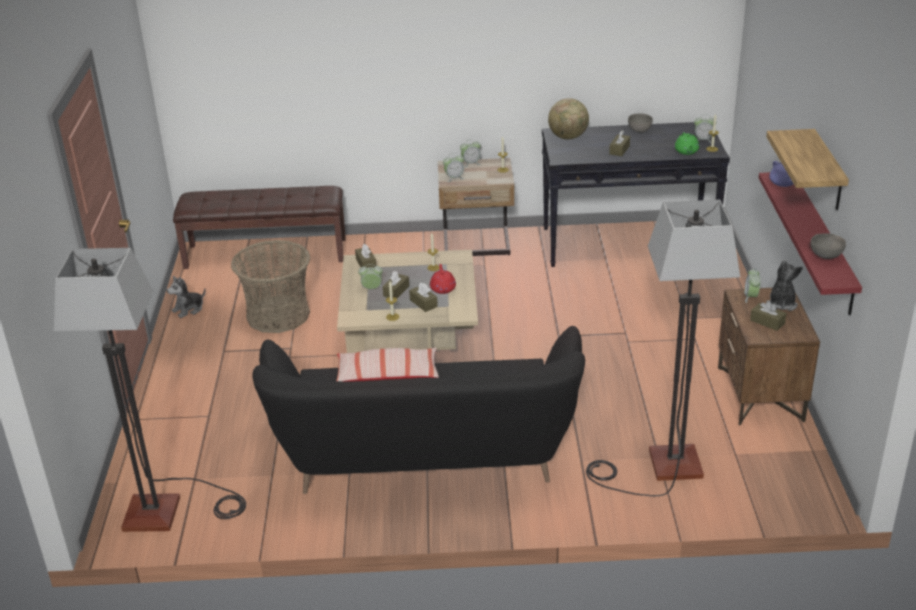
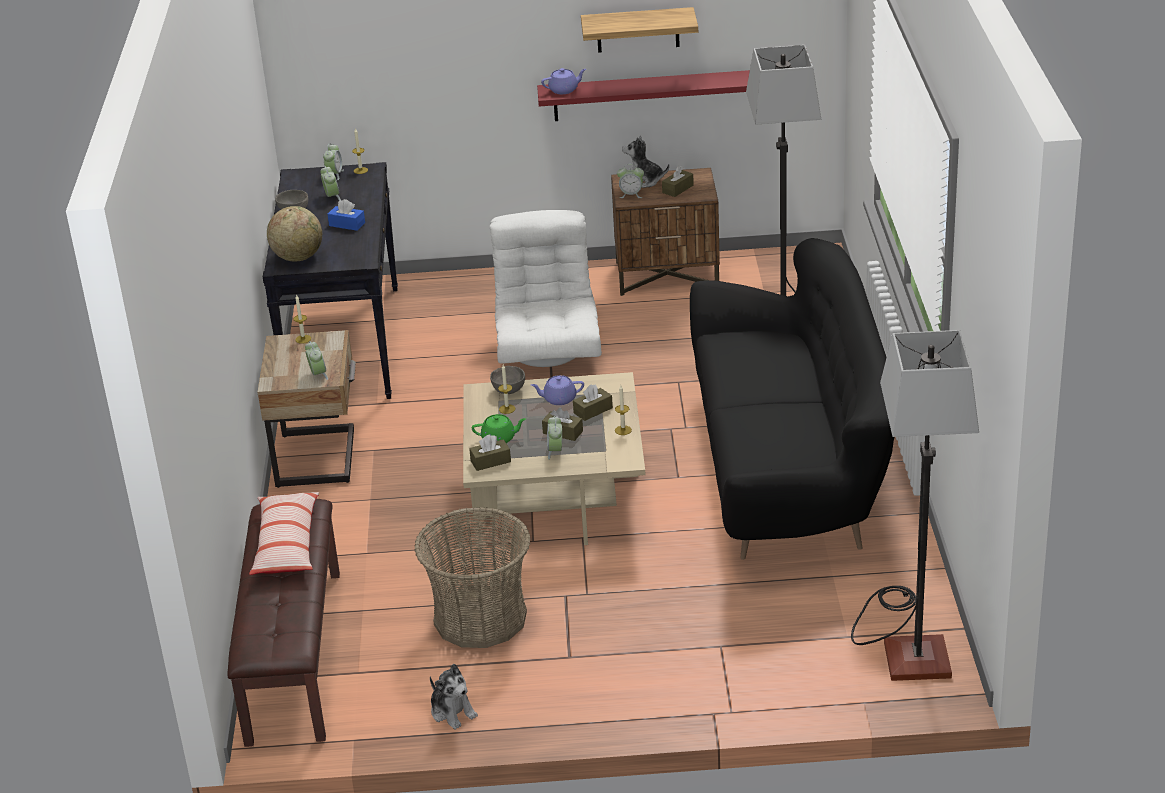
camera: 90 degrees left, 0 degrees up
pillow [336,348,439,381] -> pillow moved to [249,492,319,575]
red teapot [430,264,456,294] -> purple teapot [531,375,584,405]
alarm clock [460,139,481,167] -> alarm clock moved to [320,166,341,201]
brown tissue box [609,130,630,156] -> blue tissue box [327,199,365,231]
green teapot [675,132,699,155] -> green teapot moved to [472,414,526,443]
grey bowl [810,233,846,259] -> grey bowl moved to [490,366,525,394]
none -> white armchair [489,210,602,367]

